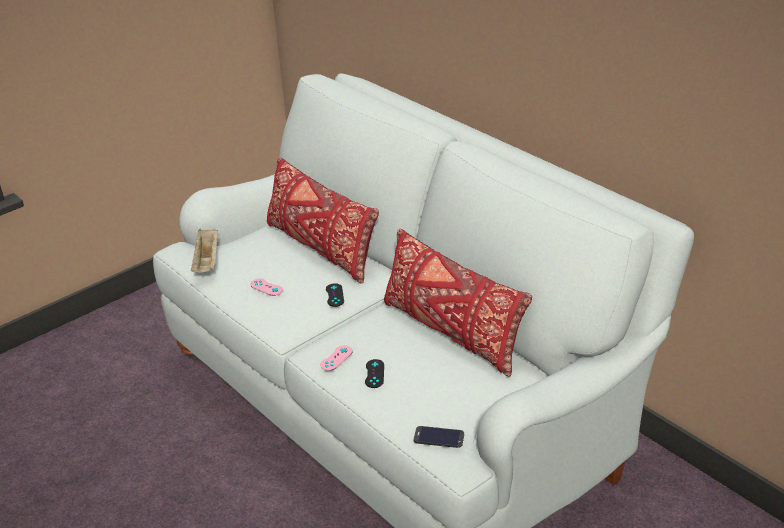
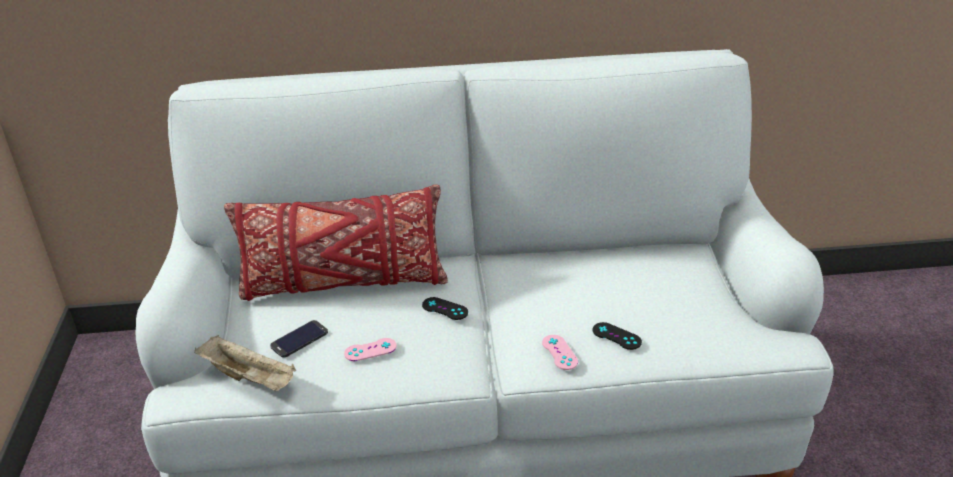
camera: 55 degrees left, 0 degrees up
red pillow [384,229,532,377] -> none
phone [413,426,464,448] -> phone moved to [270,320,328,358]

